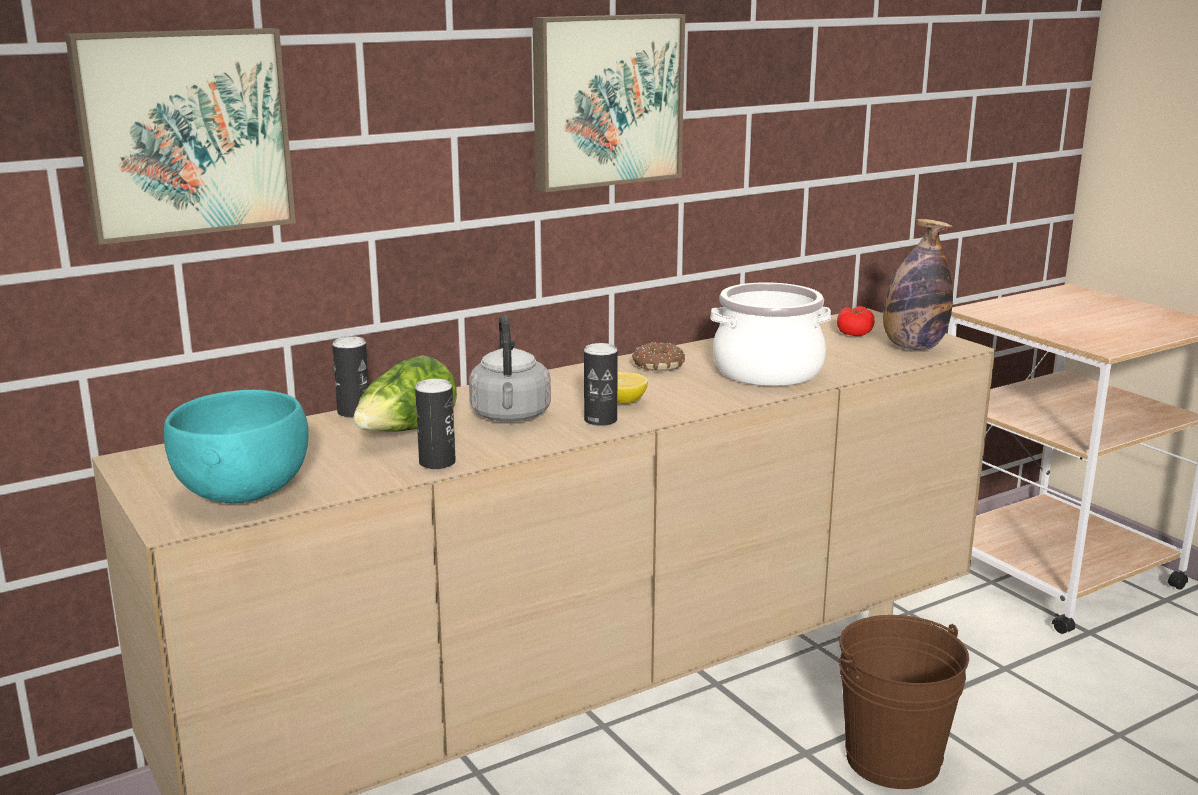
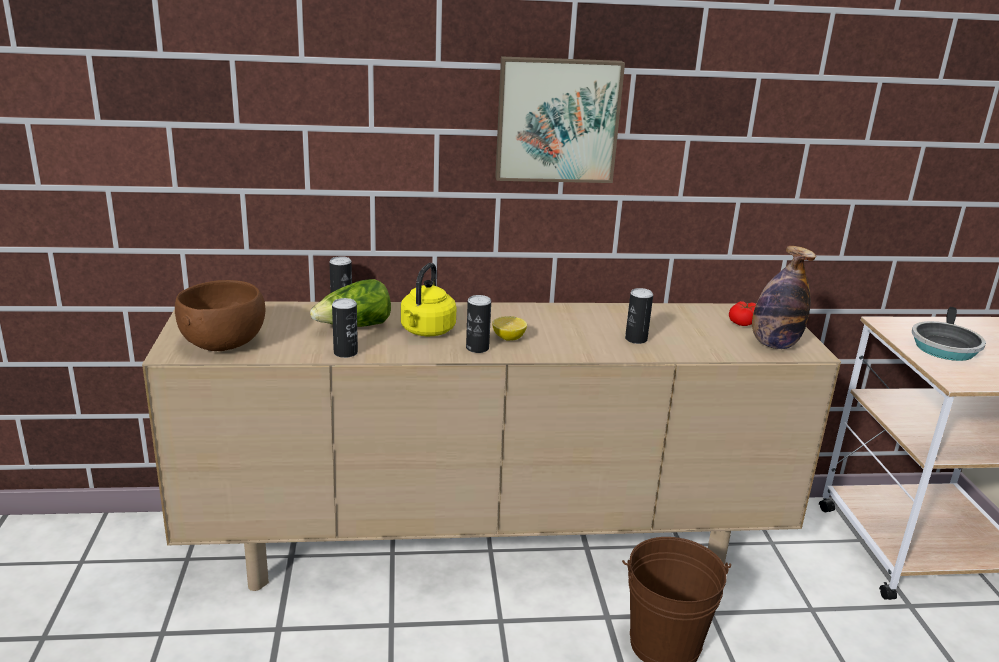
camera: 25 degrees right, 5 degrees up
picture [65,28,296,245] -> none
turquoise bowl [164,390,309,503] -> brown bowl [175,280,265,351]
grey kettle [469,315,551,422] -> yellow kettle [401,263,457,336]
donut [632,342,685,371] -> none
cooking pot [710,282,831,386] -> can [625,288,653,344]
none -> frying pan [912,307,986,361]

